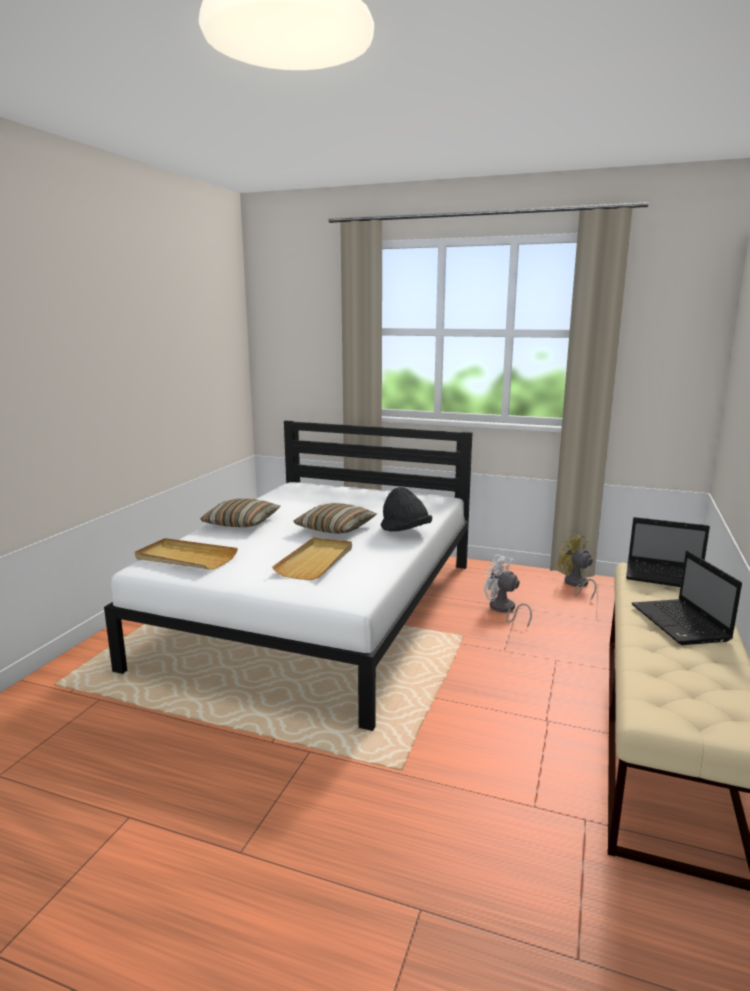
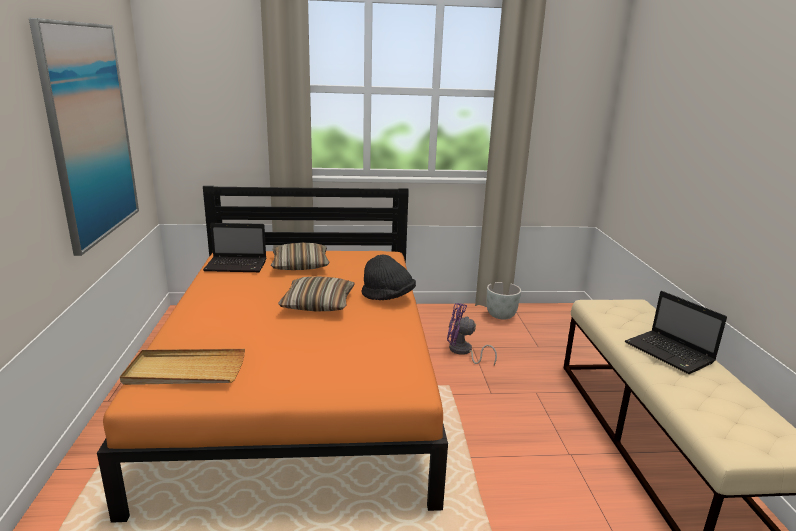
camera: 25 degrees left, 5 degrees up
white bed [104,420,473,731] -> orange bed [97,186,448,523]
pillow [200,499,280,527] -> pillow moved to [271,243,329,270]
beige tray [272,537,352,580] -> none
white fan [484,554,532,628] -> purple fan [447,303,497,365]
yellow fan [558,533,597,600] -> grey planter [487,282,521,320]
laptop [626,517,710,587] -> laptop moved to [203,223,266,272]
none -> picture [29,18,139,256]

